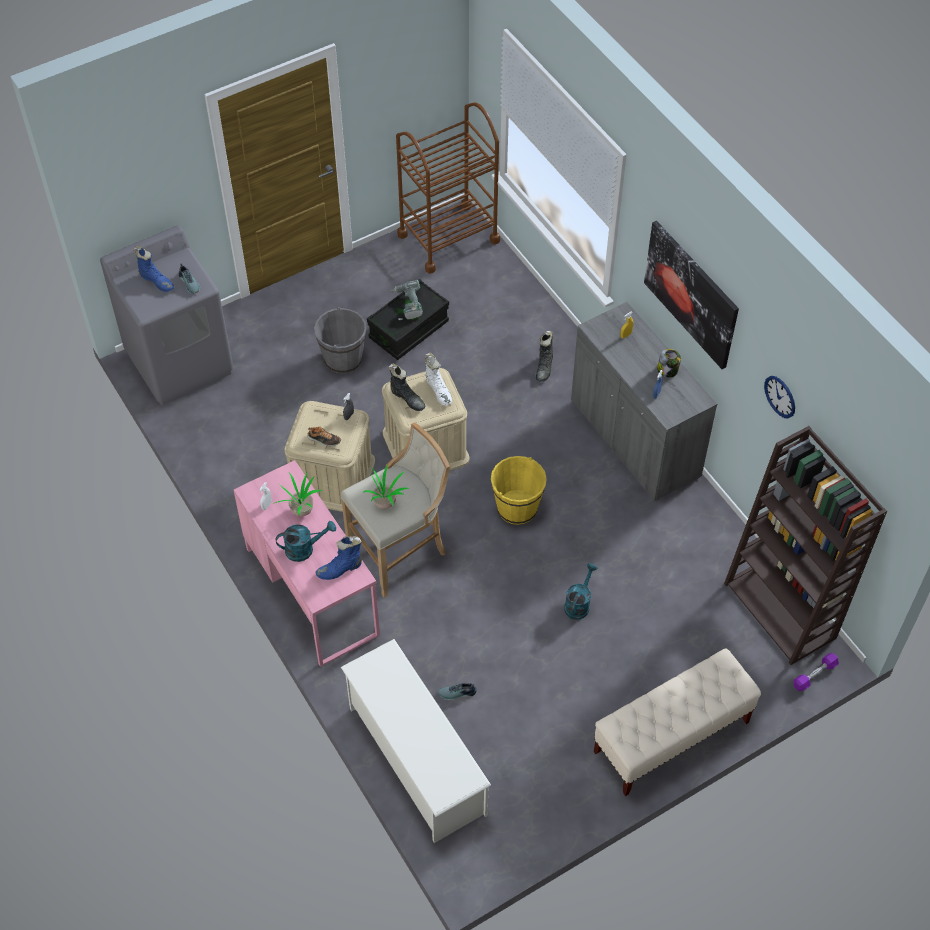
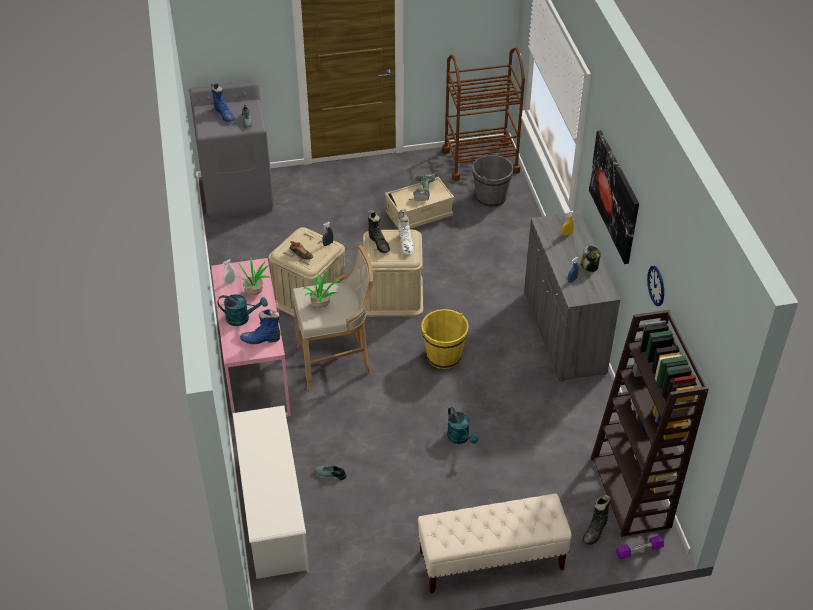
camera: 20 degrees right, 10 degrees down
grey bucket [314,307,366,374] -> grey bucket moved to [472,154,514,207]
black storage box [367,279,449,360] -> beige storage box [385,177,454,230]
black boot [536,331,553,382] -> black boot moved to [582,495,611,545]
turquoise watering can [564,563,597,620] -> turquoise watering can turned 105 degrees clockwise [447,407,479,444]

